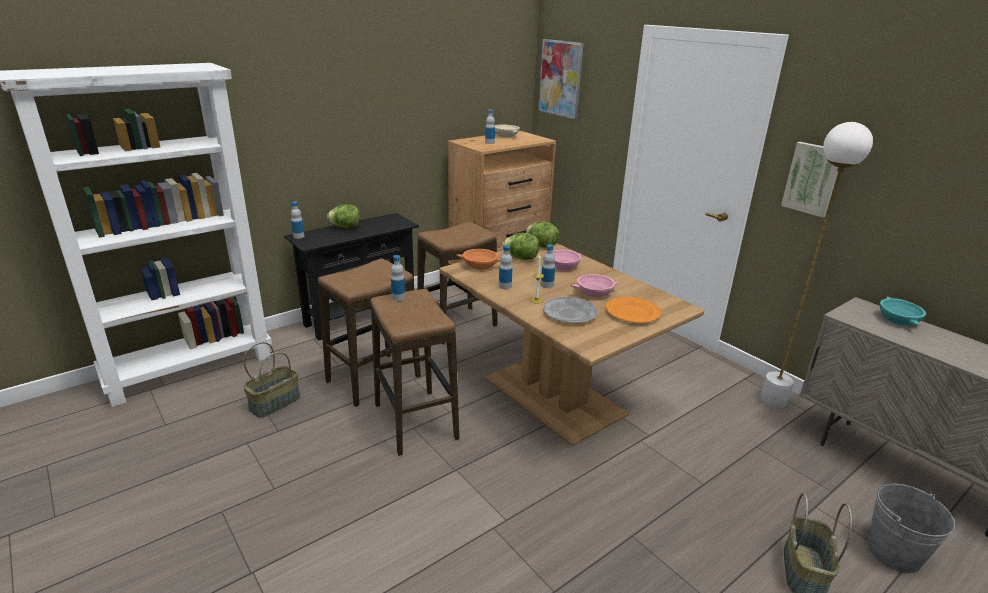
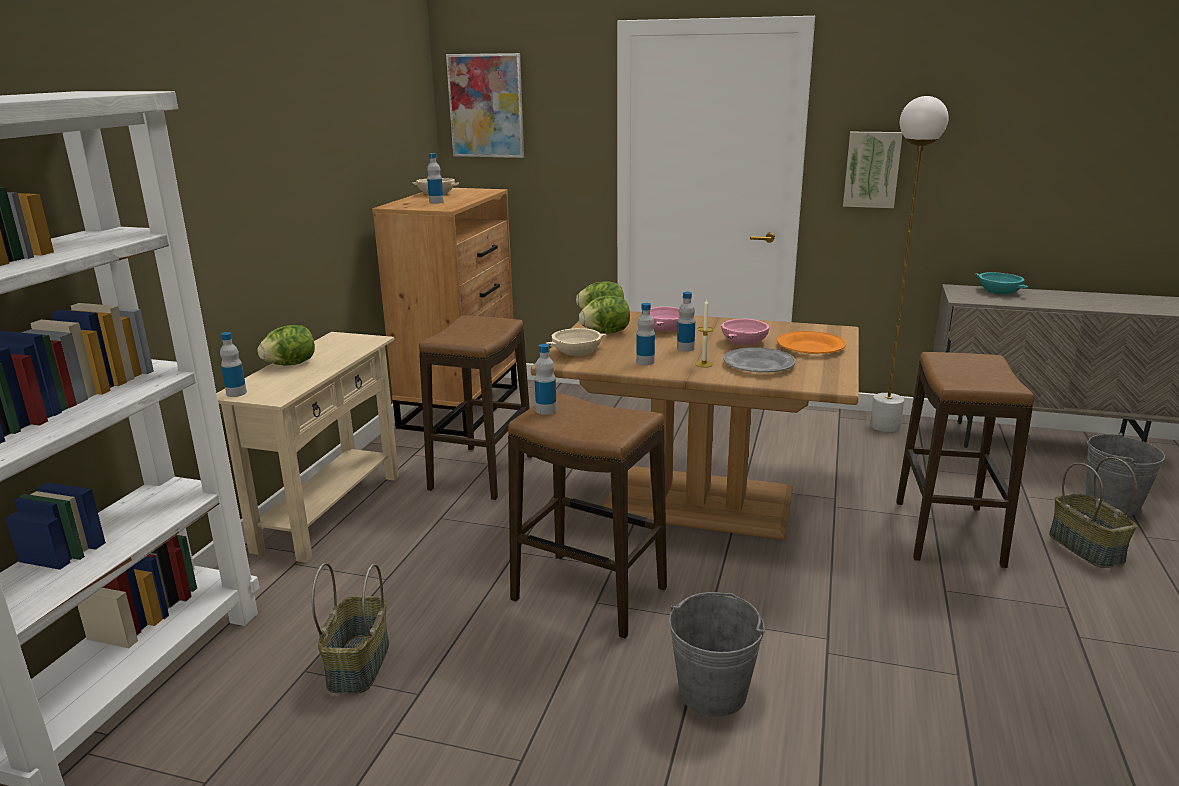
camera: 35 degrees left, 5 degrees down
black console table [284,213,419,341] -> beige console table [217,332,399,563]
stool [318,258,421,407] -> stool moved to [896,352,1035,568]
orange bowl [456,249,501,270] -> beige bowl [545,328,607,356]
none -> grey bucket [669,592,765,717]

